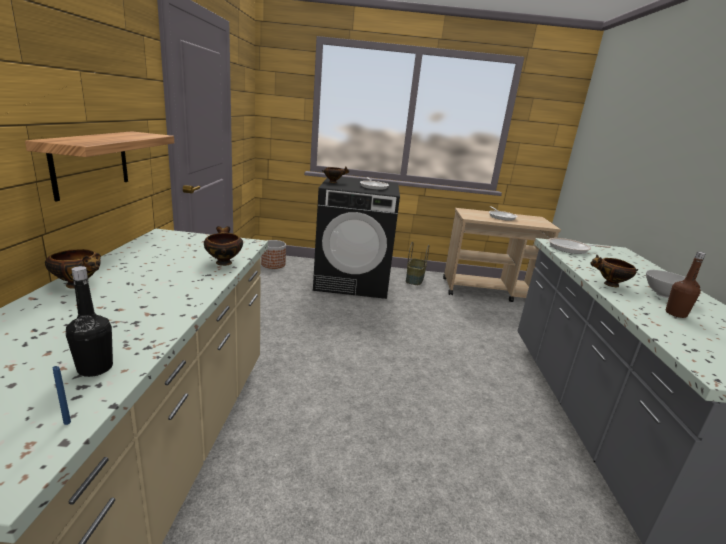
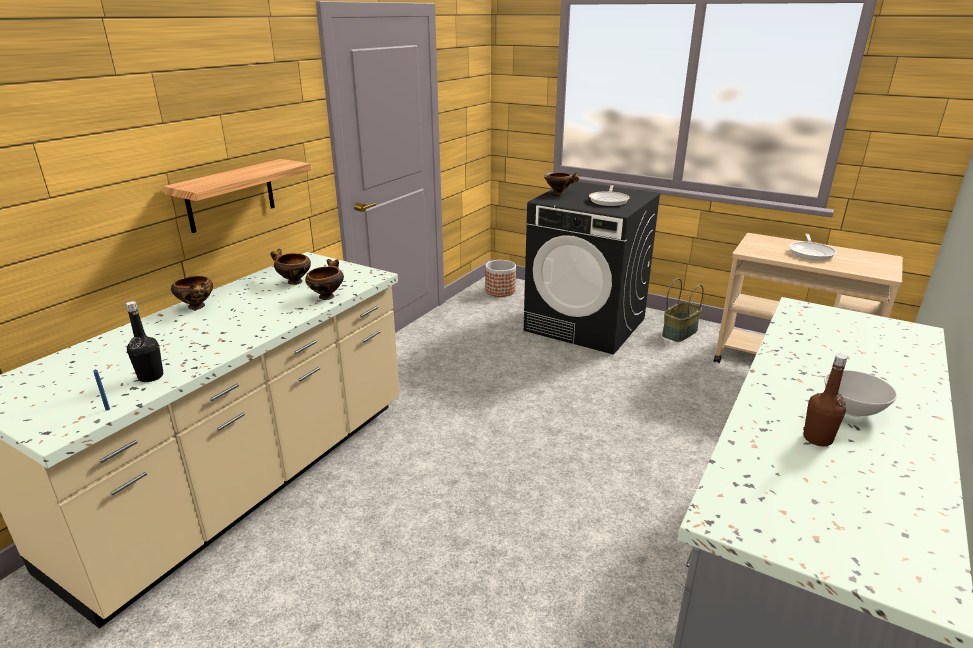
camera: 30 degrees right, 5 degrees up
frying pan [549,238,611,254] -> none
bowl [590,255,638,287] -> bowl moved to [270,249,311,285]

